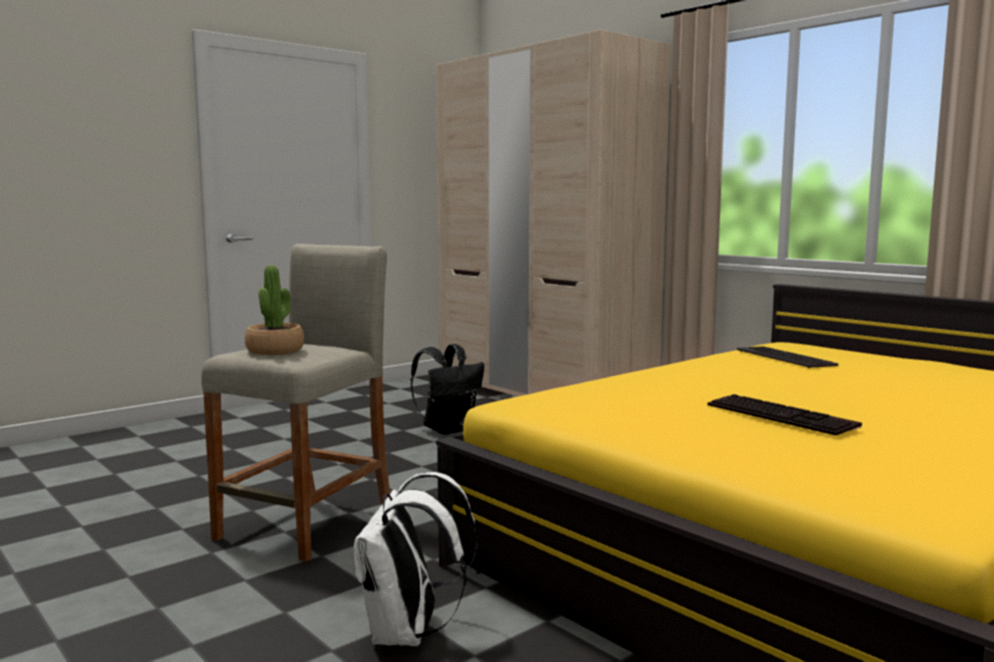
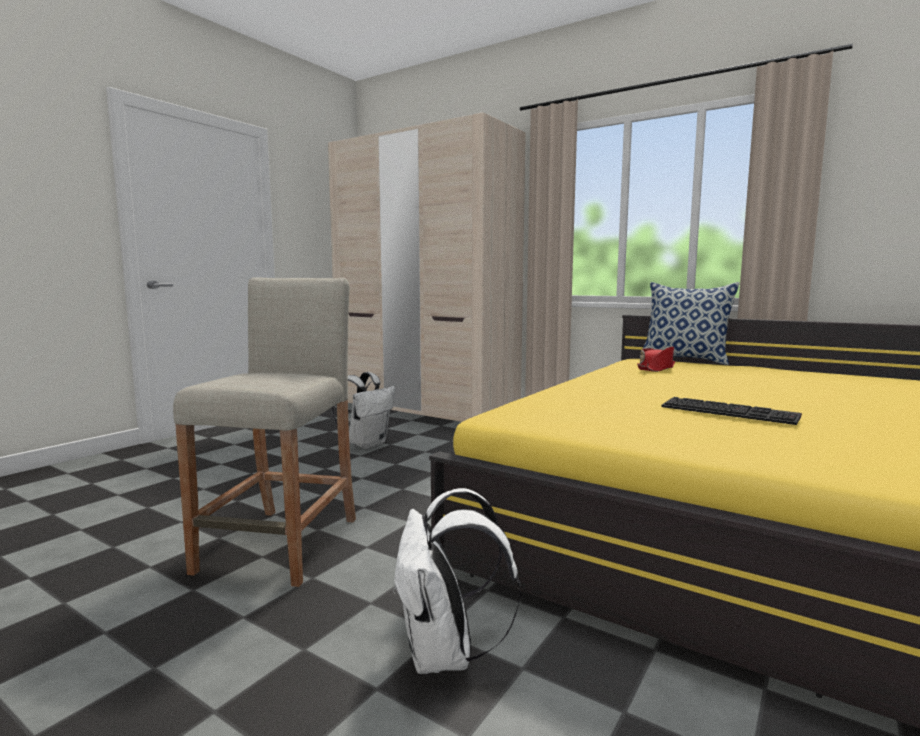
camera: 15 degrees left, 0 degrees up
potted plant [245,265,304,355] -> none
black backpack [411,344,484,435] -> white backpack [332,372,395,449]
keyboard [737,346,838,368] -> red hat [637,347,675,372]
none -> pillow [640,282,740,365]

